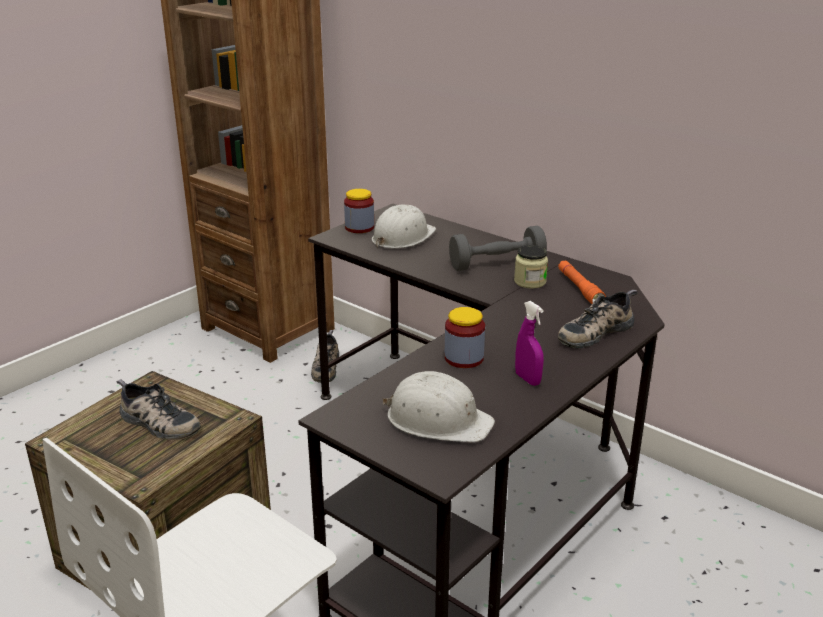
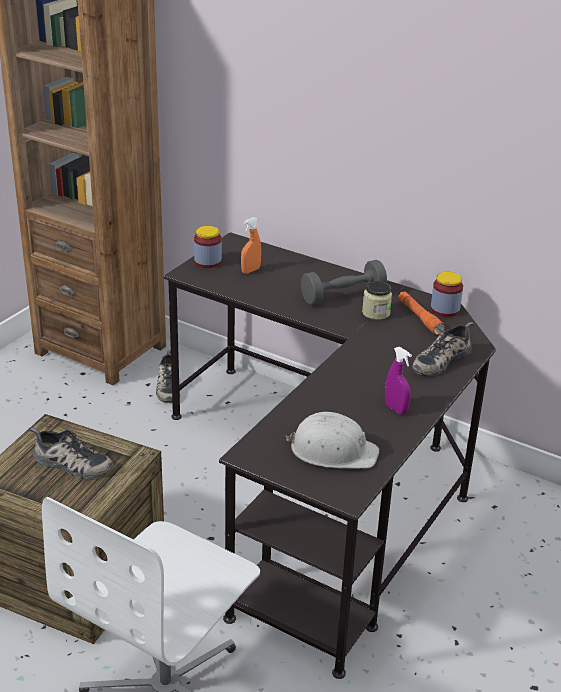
camera: 10 degrees left, 5 degrees up
white hard hat [372,204,436,249] -> orange spray bottle [241,217,261,274]
jar [445,307,485,368] -> jar moved to [431,272,463,317]

